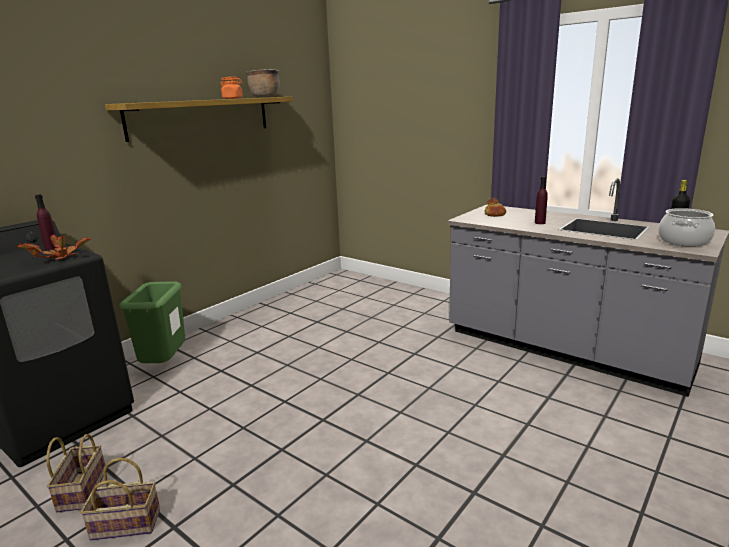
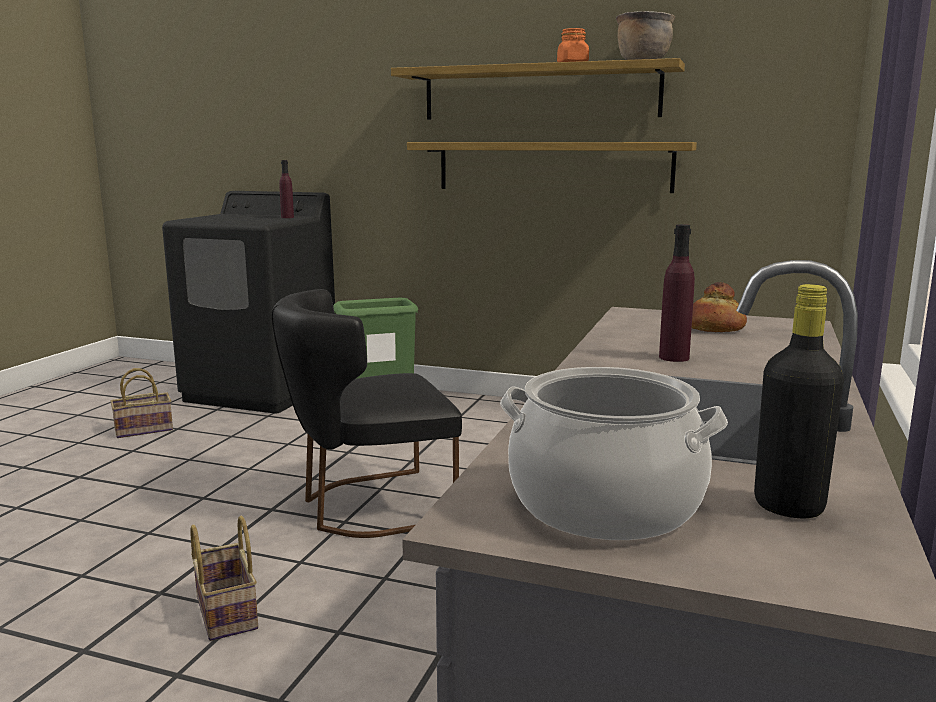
camera: 70 degrees right, 5 degrees down
potted plant [17,235,90,260] -> none
basket [80,458,160,541] -> basket moved to [190,516,258,641]
none -> black chair [272,289,462,538]
none -> shelf [407,142,697,193]

